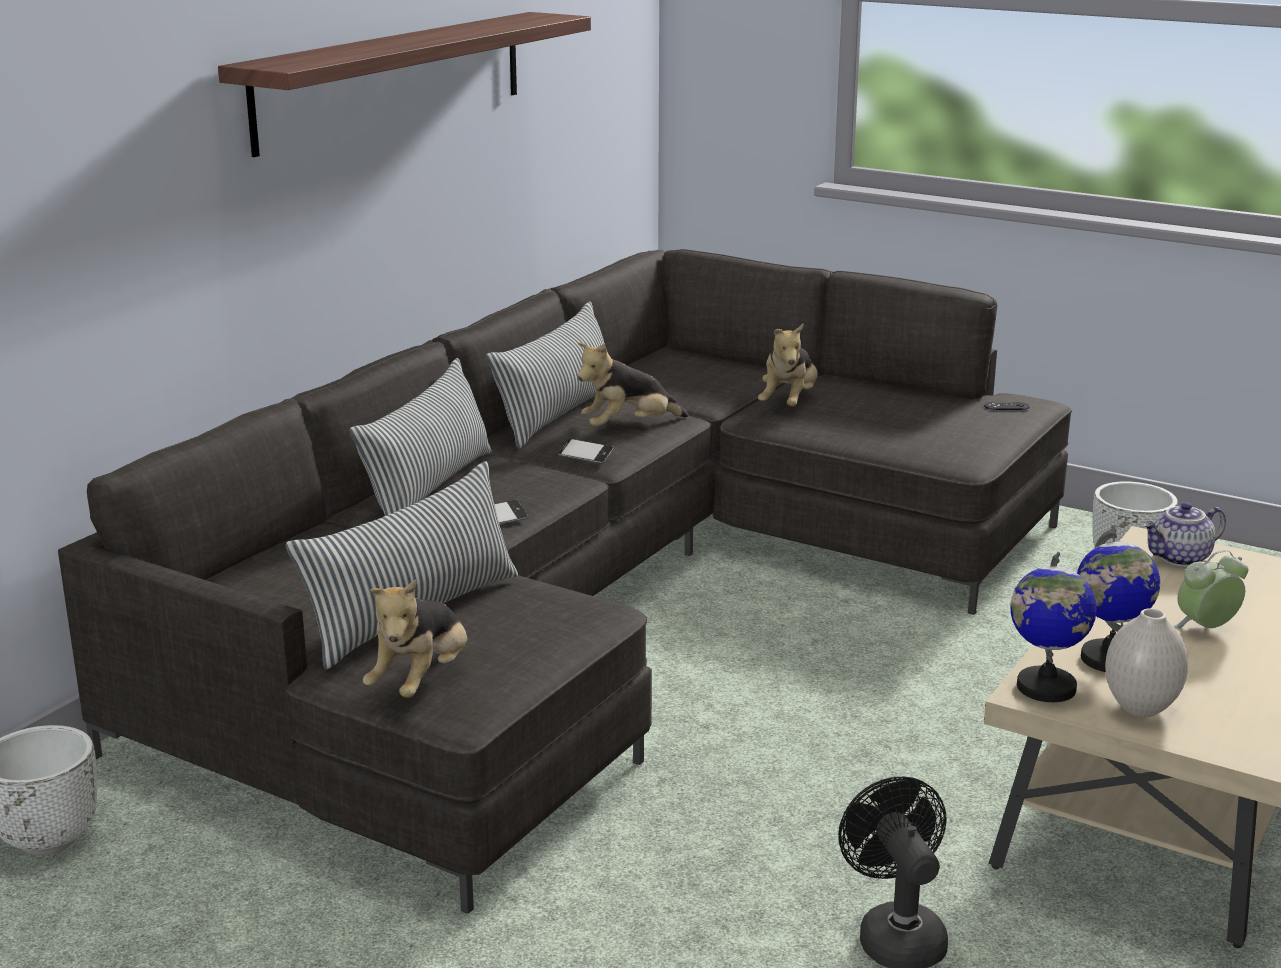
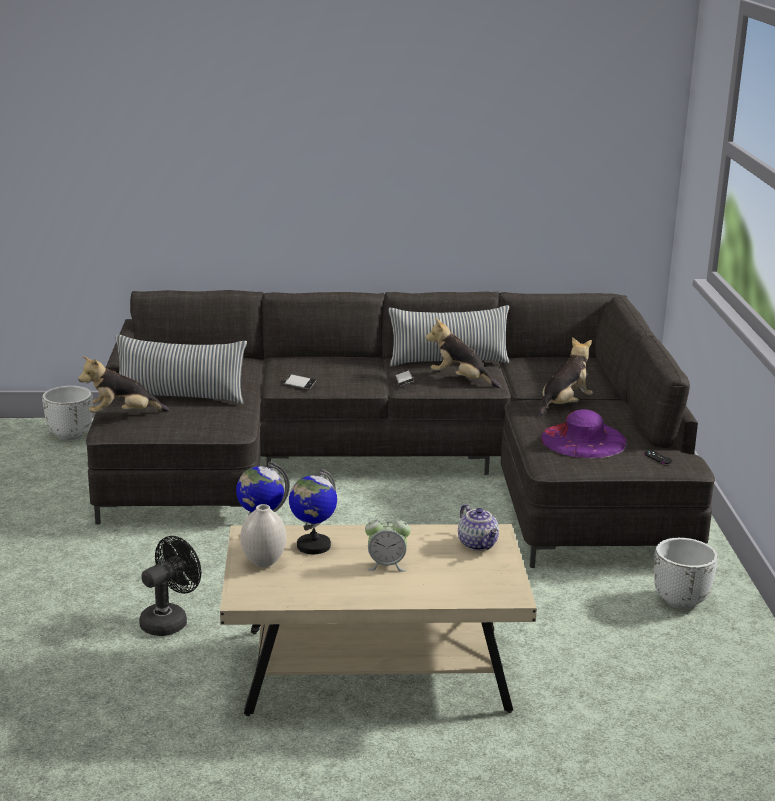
camera: 55 degrees right, 0 degrees up
shelf [218,12,591,157] -> none
pillow [350,358,492,516] -> none
plush toy [758,323,818,406] -> plush toy turned 150 degrees clockwise [538,337,593,418]
teapot [1143,502,1226,567] -> teapot turned 150 degrees counterclockwise [458,504,499,551]
alarm clock [1173,550,1248,629] -> alarm clock turned 150 degrees clockwise [365,514,411,571]
none -> purple hat [541,409,628,459]

